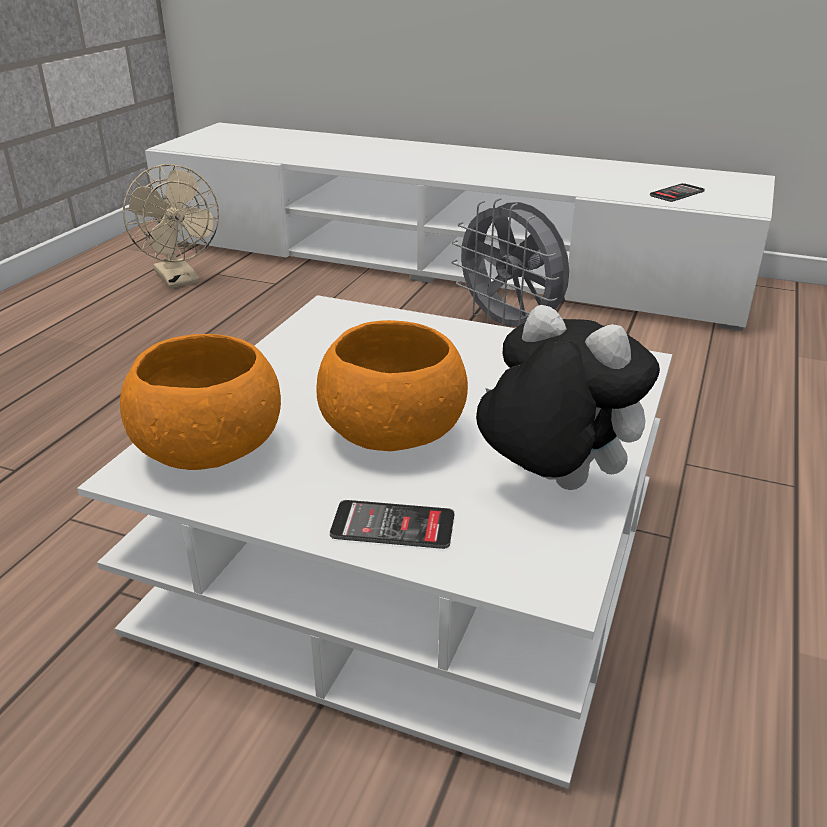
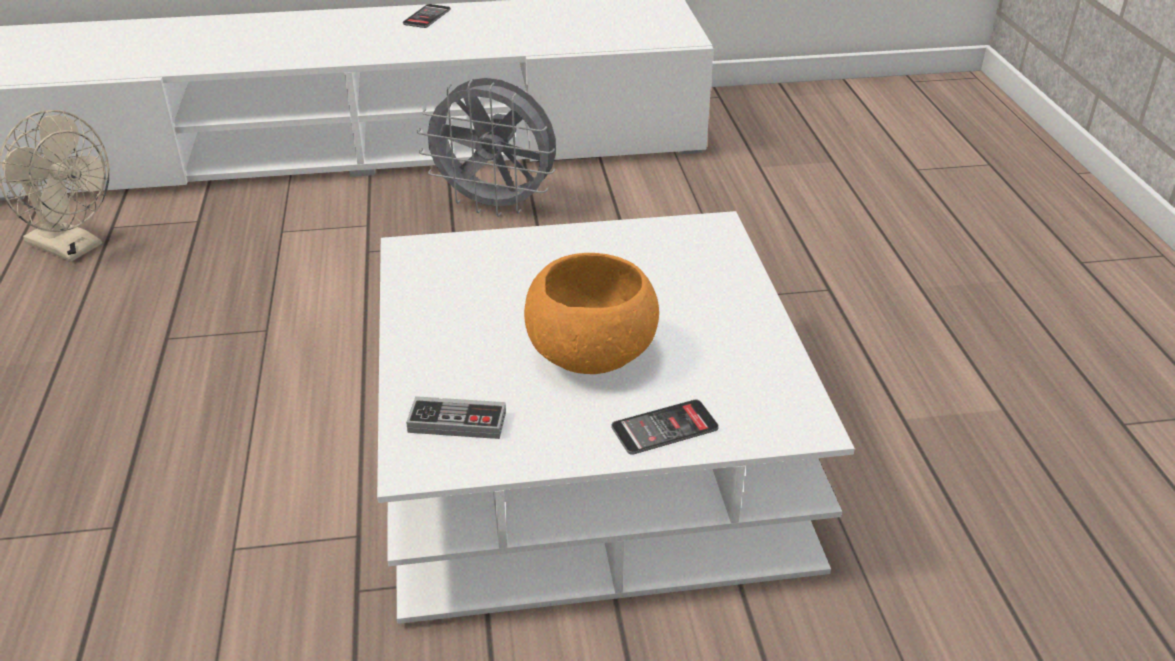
camera: 30 degrees left, 5 degrees up
orange bowl [120,334,281,470] -> game controller [406,396,506,439]
plush toy [476,305,660,490] -> none
phone [650,183,705,202] -> phone moved to [403,4,451,28]

